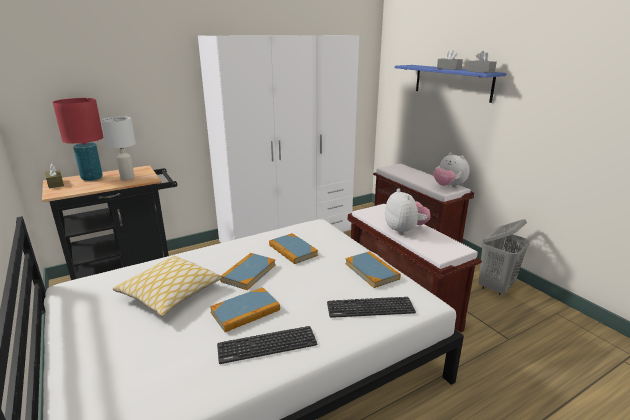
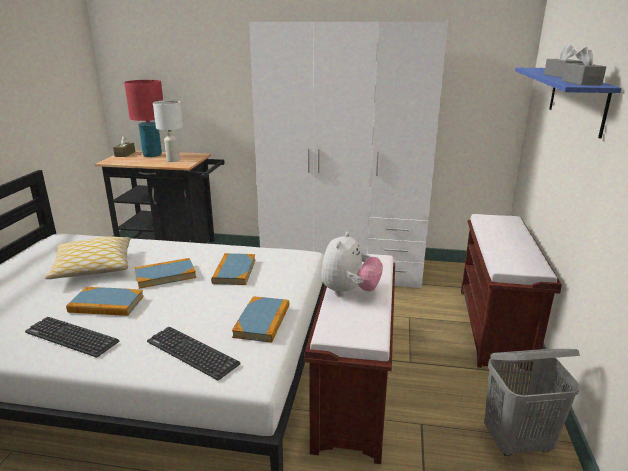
camera: 40 degrees right, 0 degrees up
plush toy [433,153,470,188] -> none

